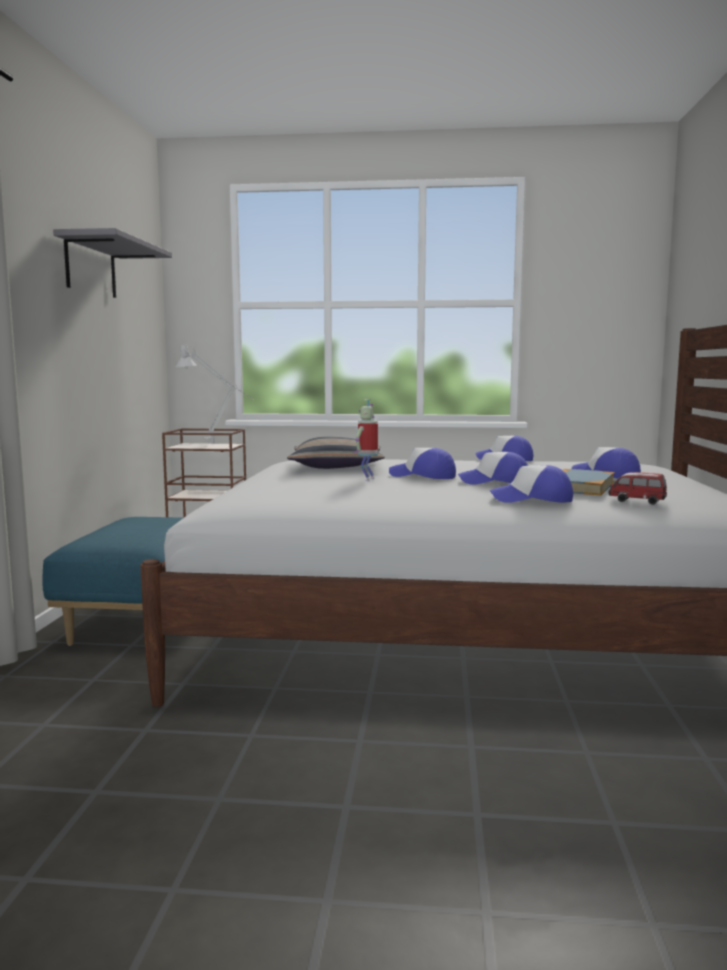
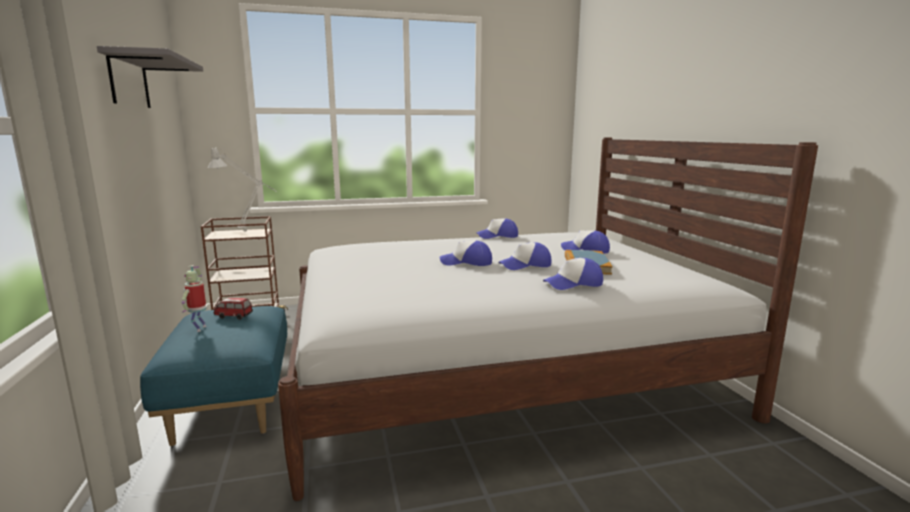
camera: 20 degrees left, 5 degrees up
pillow [287,436,385,469] -> none
toy robot [354,399,378,481] -> toy robot moved to [182,265,207,332]
toy car [608,472,667,505] -> toy car moved to [213,298,253,320]

